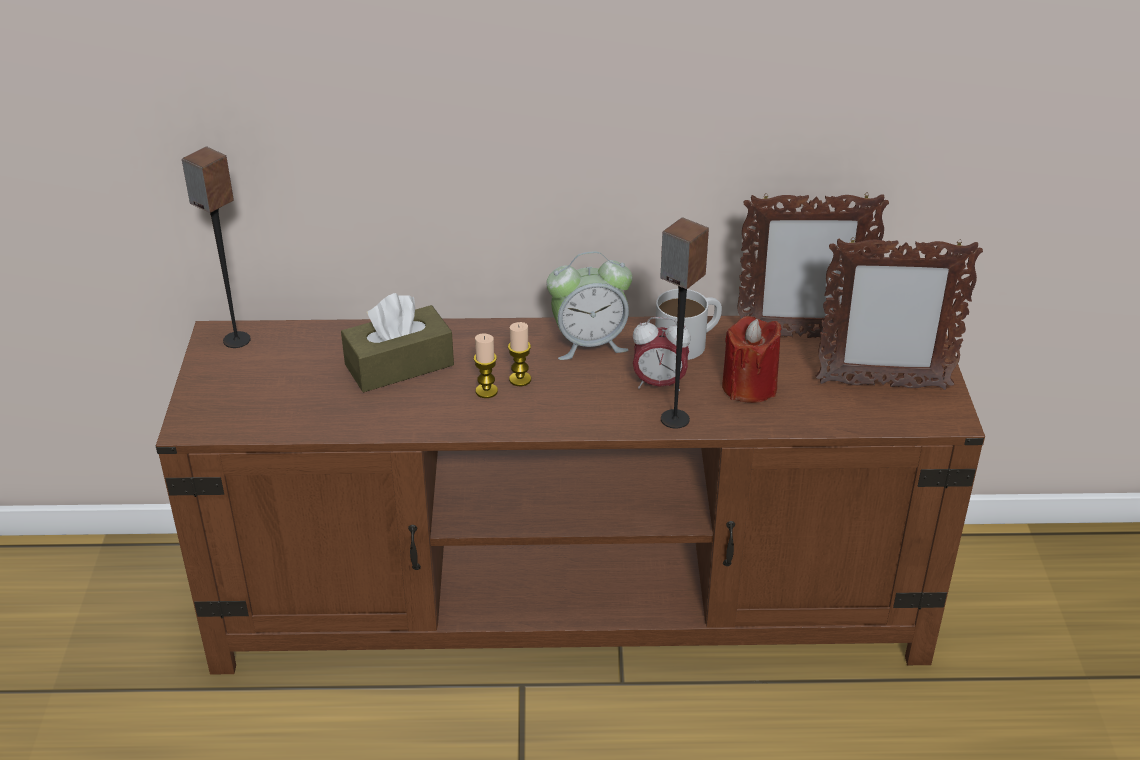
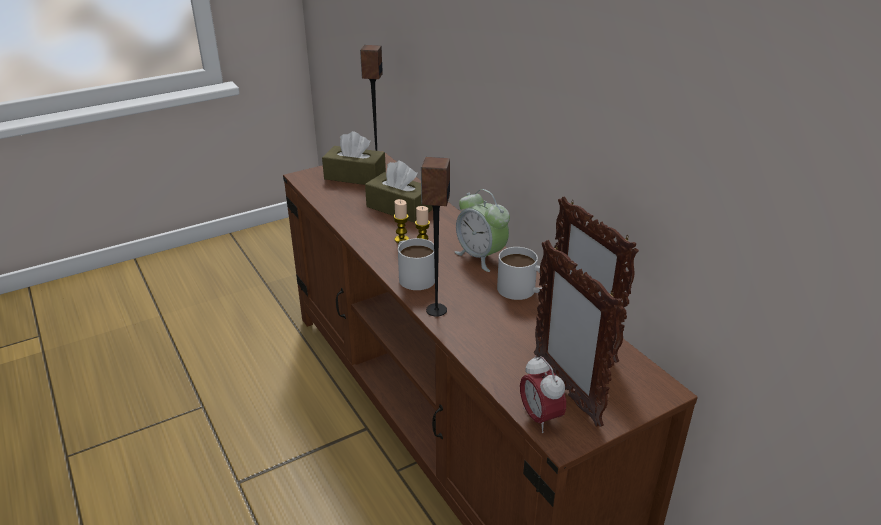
camera: 60 degrees right, 5 degrees down
alarm clock [633,317,691,391] -> alarm clock moved to [520,355,566,433]
red candle [722,316,782,403] -> none
none -> brown tissue box [322,131,386,185]
none -> white mug [398,238,435,290]

